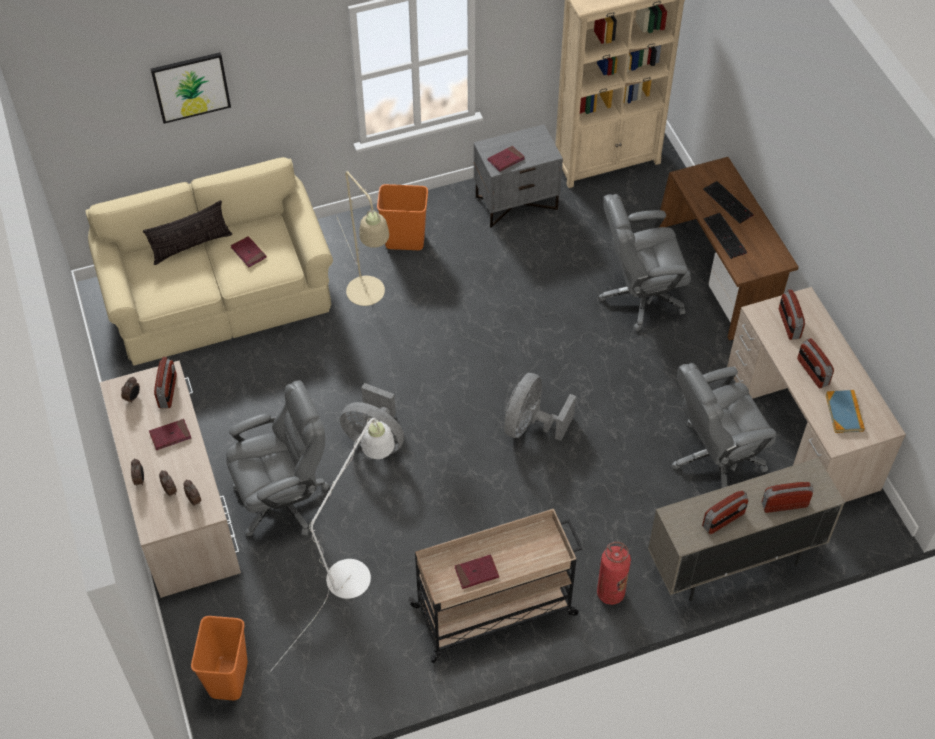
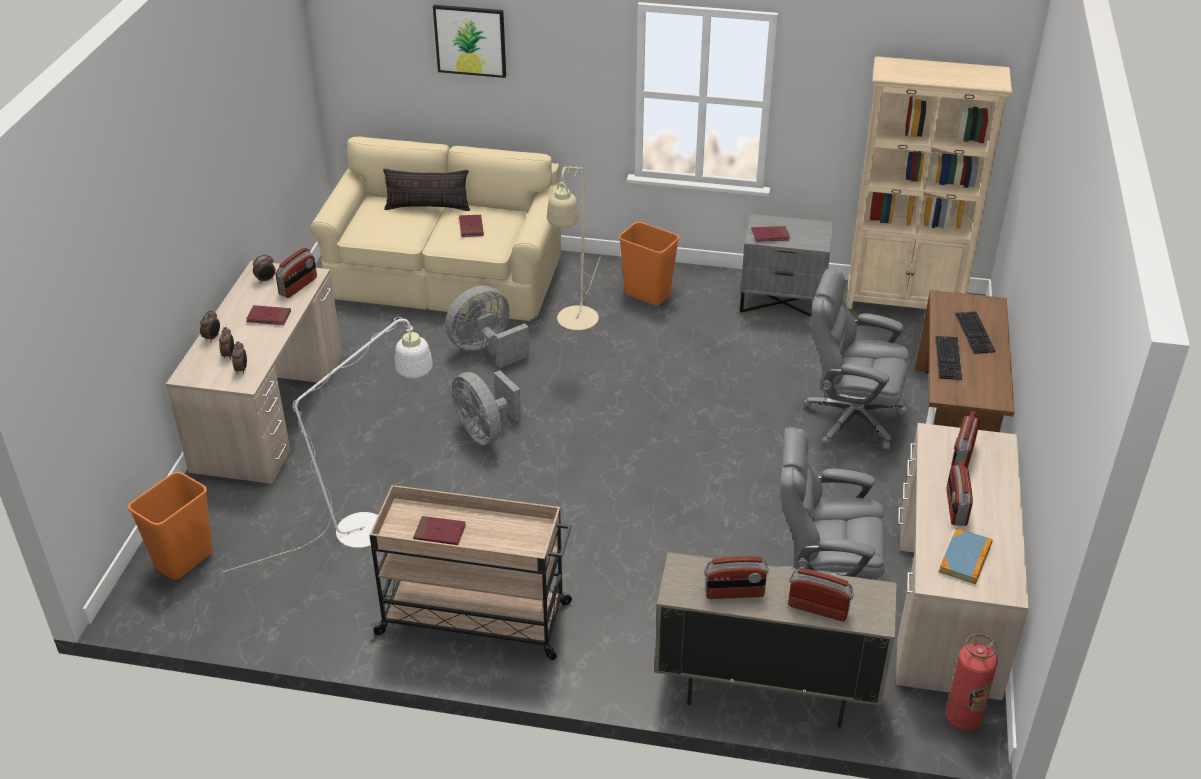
camera: 30 degrees right, 15 degrees down
grey office chair [226,380,329,536] -> none
grey fan [504,373,576,441] -> grey fan moved to [445,286,530,368]
fire extinguisher [597,542,631,605] -> fire extinguisher moved to [945,634,998,731]

